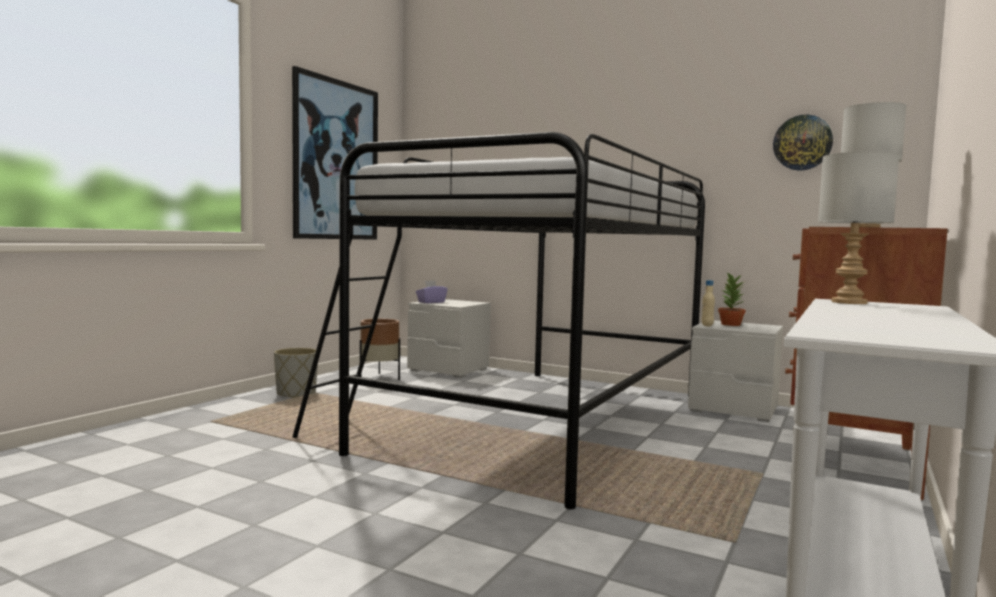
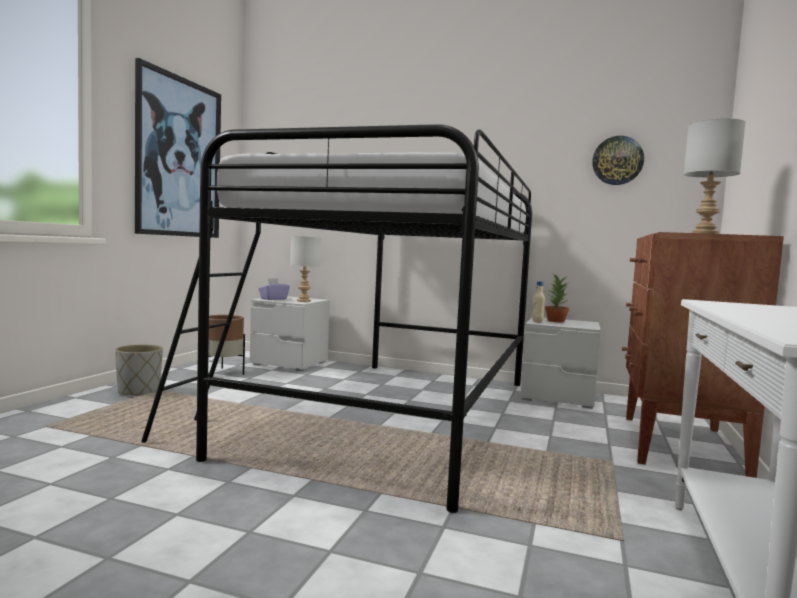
camera: 10 degrees left, 0 degrees up
grey table lamp [818,151,900,304] -> grey table lamp moved to [290,236,321,302]

